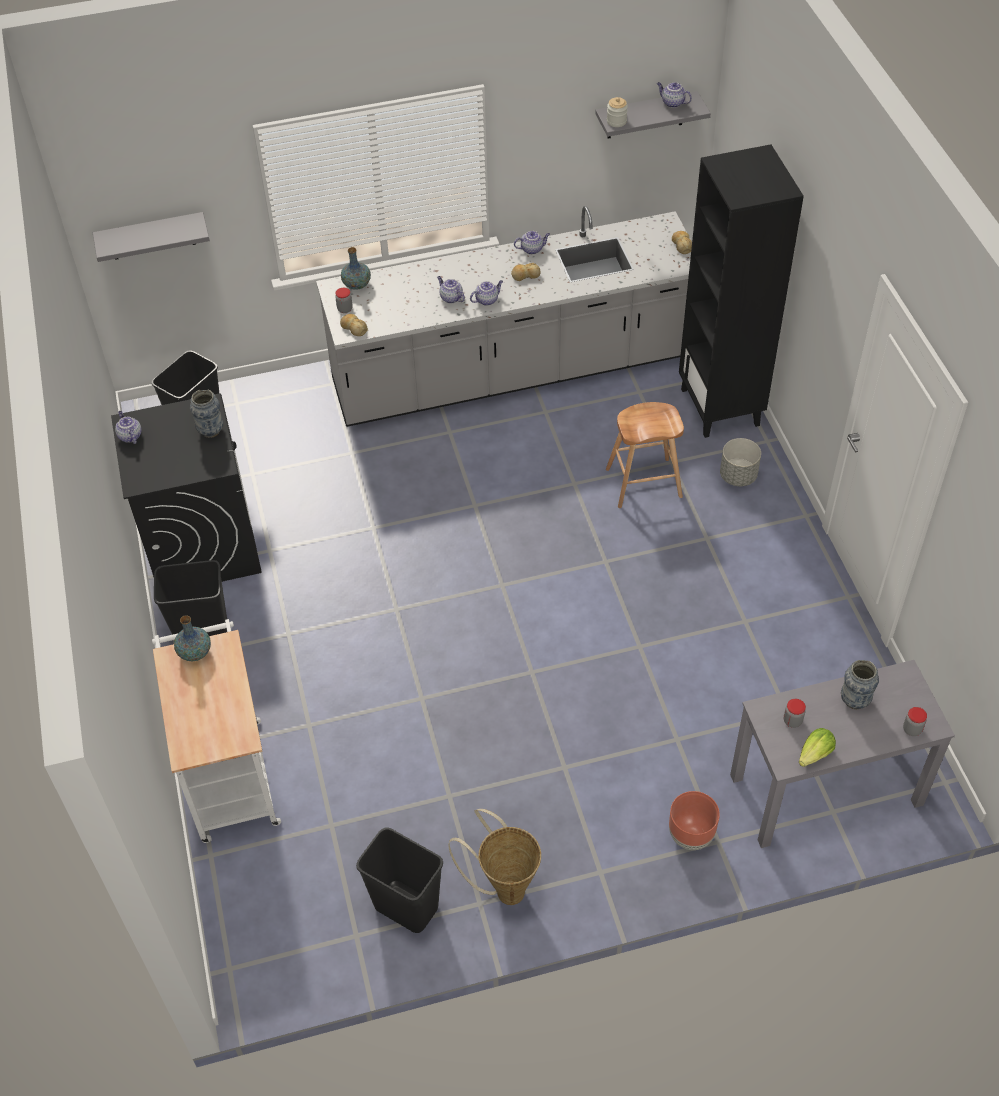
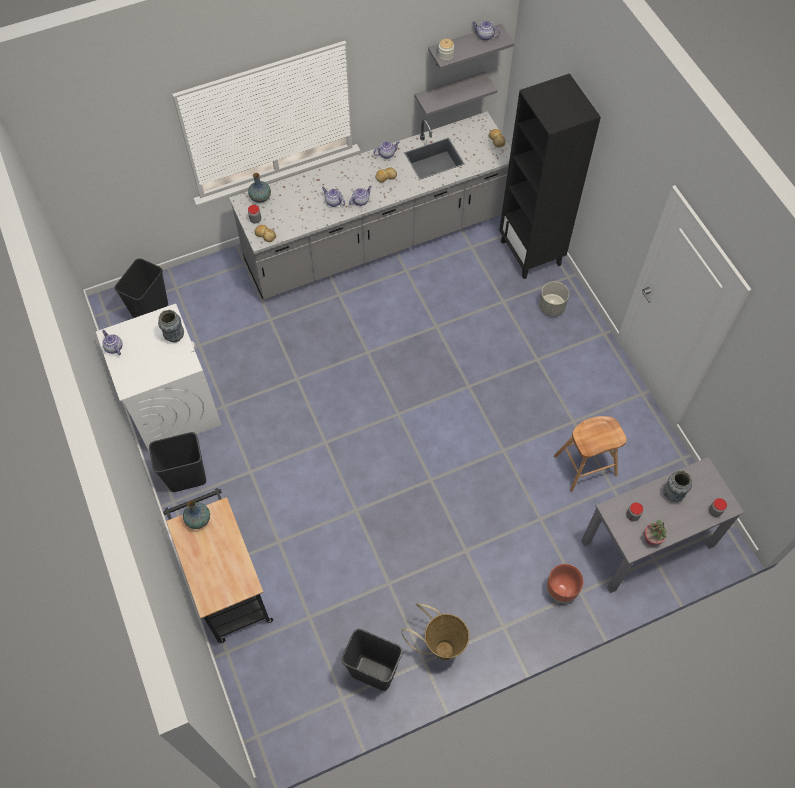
camera: 10 degrees left, 10 degrees up
grey shelf [93,212,210,262] -> grey shelf moved to [415,71,497,116]
black washing machine [111,394,262,582] -> white washing machine [96,304,221,452]
white cart [152,619,281,843] -> black cart [163,488,273,644]
brown stool [606,402,684,508] -> brown stool moved to [554,416,627,492]
lettuce [799,728,836,767] -> potted plant [644,519,667,545]

